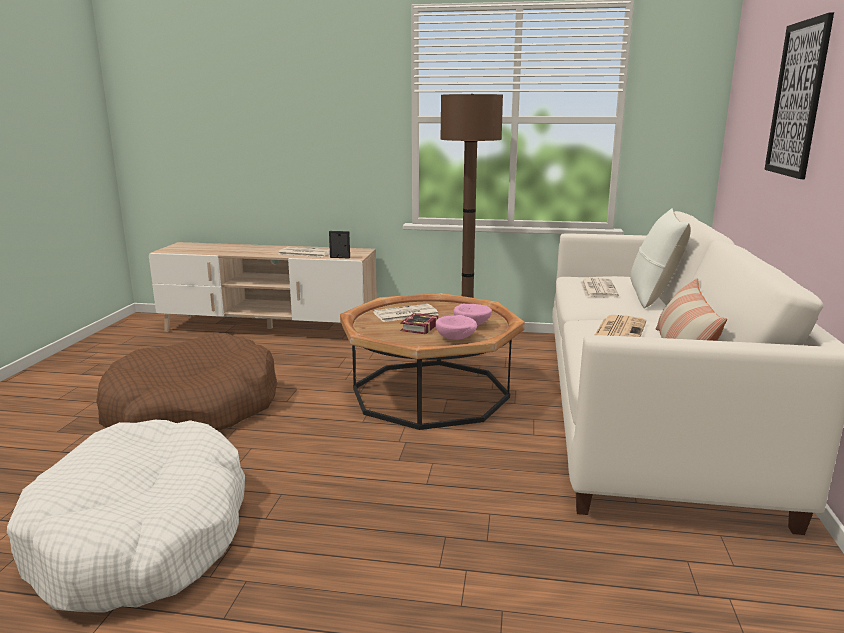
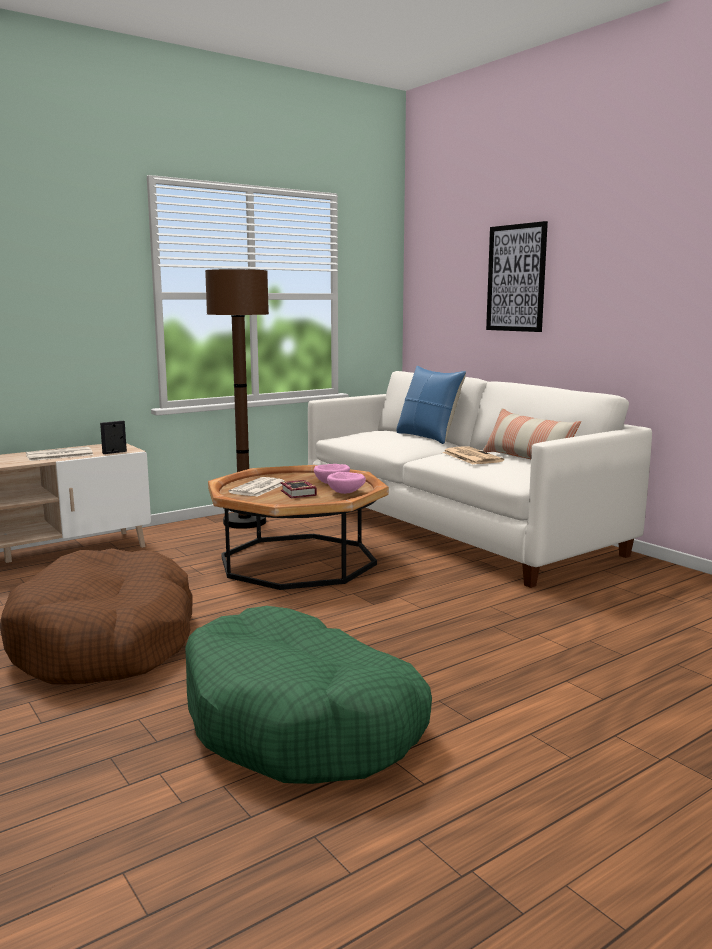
camera: 45 degrees left, 5 degrees down
white dog bed [7,420,245,613] -> green dog bed [185,606,432,784]
newspaper [580,278,619,298] -> none
white pillow [630,208,691,308] -> blue pillow [396,366,466,444]

